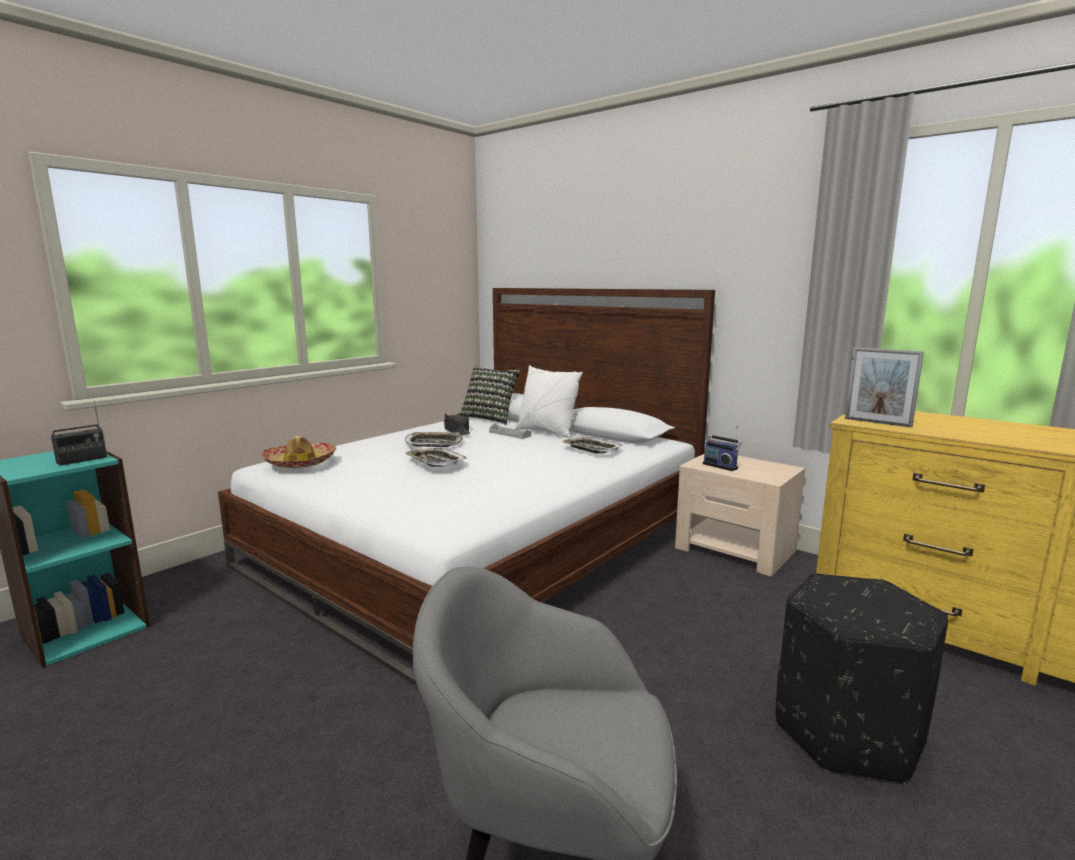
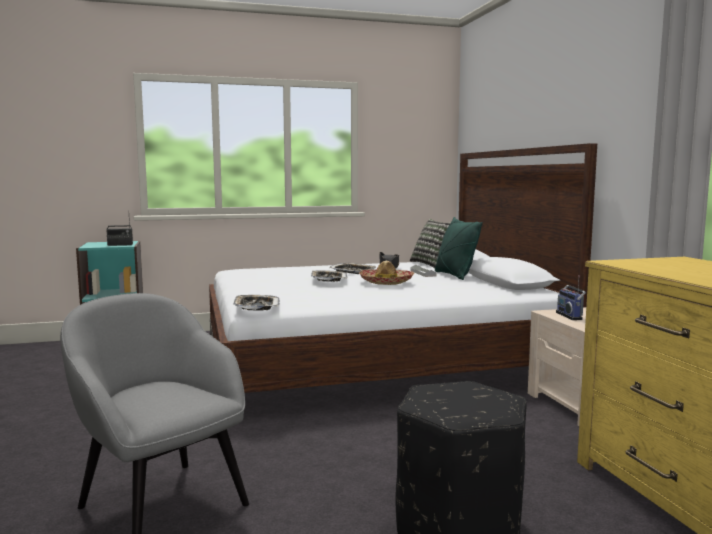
camera: 35 degrees right, 5 degrees down
hat [261,436,336,468] -> hat moved to [359,261,414,285]
white pillow [515,365,583,438] -> green pillow [435,217,483,280]
tray [562,437,622,453] -> tray moved to [234,295,280,311]
picture frame [845,347,924,427] -> none

